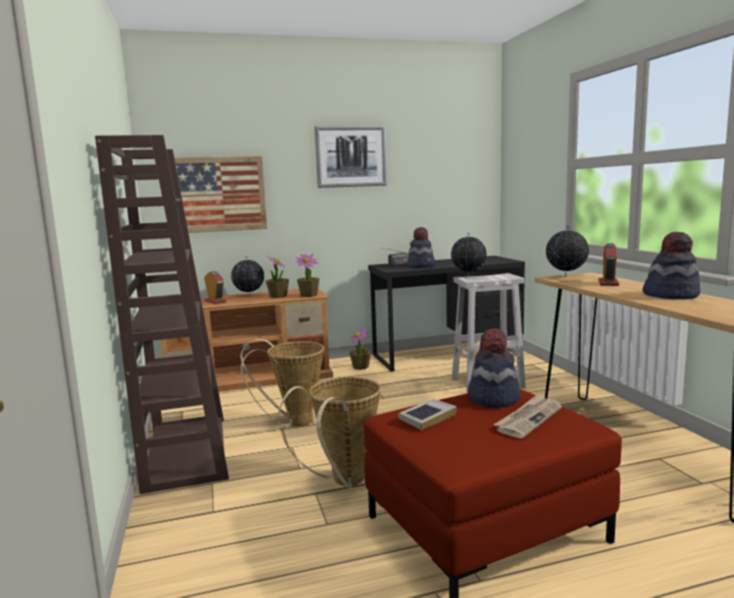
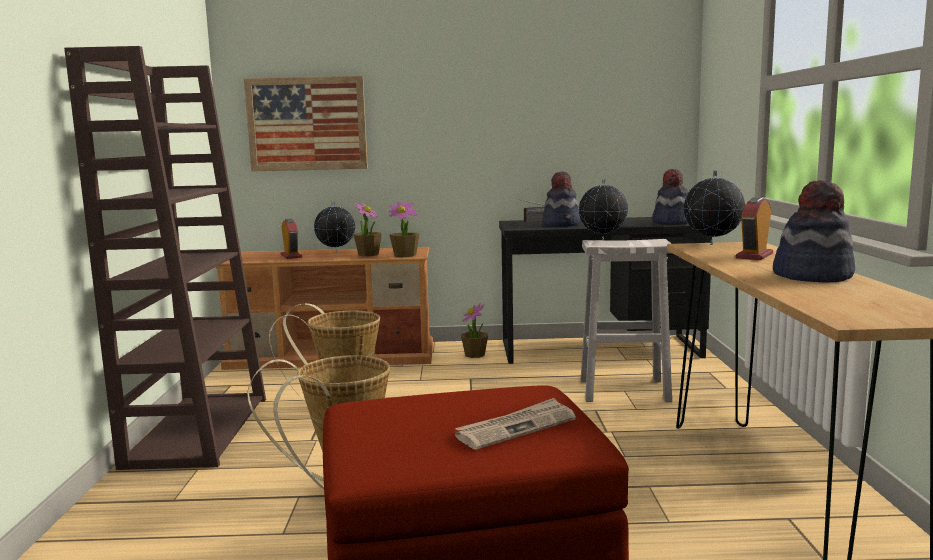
camera: 15 degrees right, 0 degrees up
picture [314,125,387,188] -> none
book [398,399,457,430] -> none
hat [468,328,521,408] -> hat moved to [652,169,688,225]

